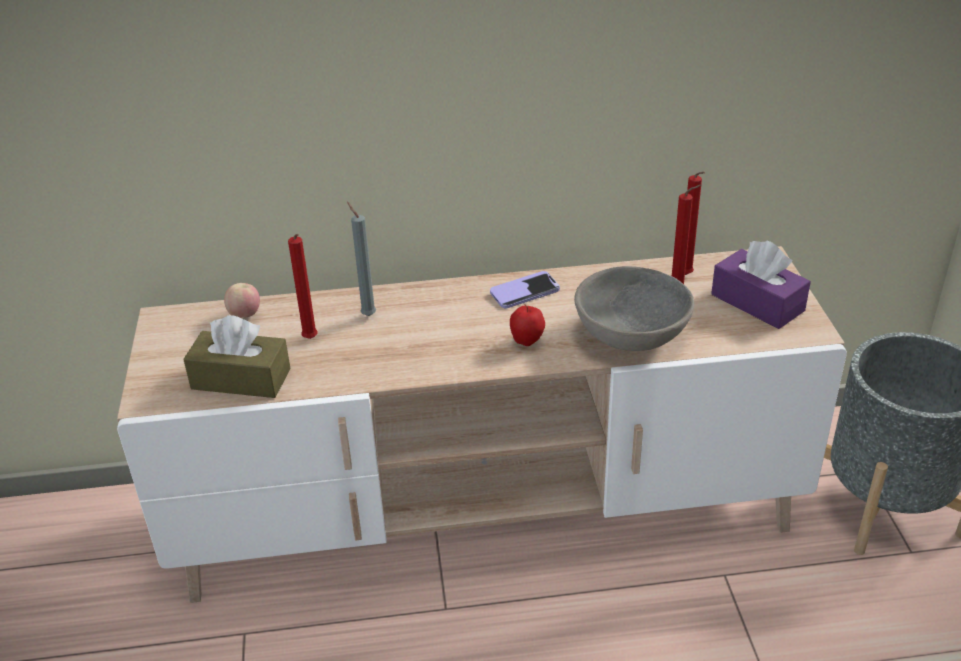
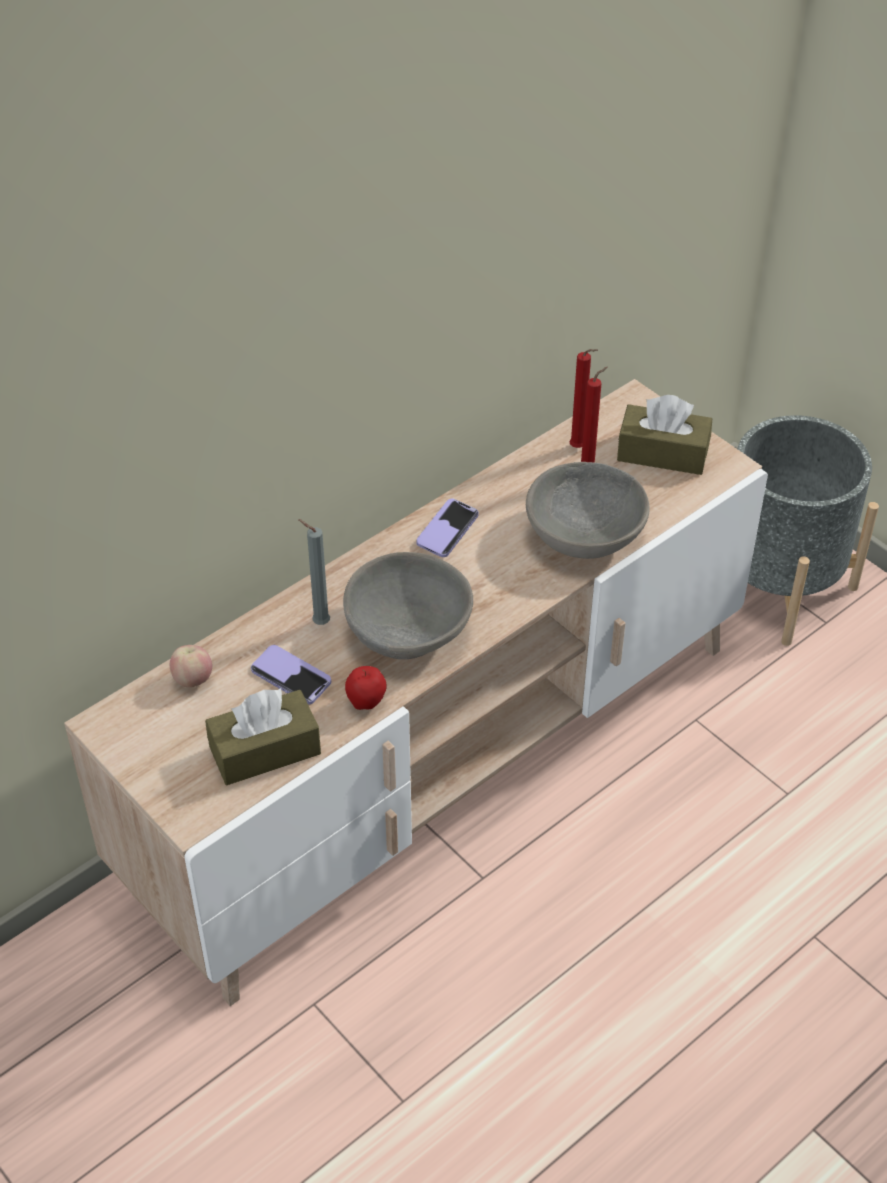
camera: 35 degrees left, 10 degrees up
red candle [288,234,318,339] -> phone [251,645,331,705]
apple [510,304,545,346] -> apple moved to [345,666,387,710]
purple tissue box [711,241,811,329] -> brown tissue box [617,395,712,475]
none -> grey bowl [343,552,473,659]

